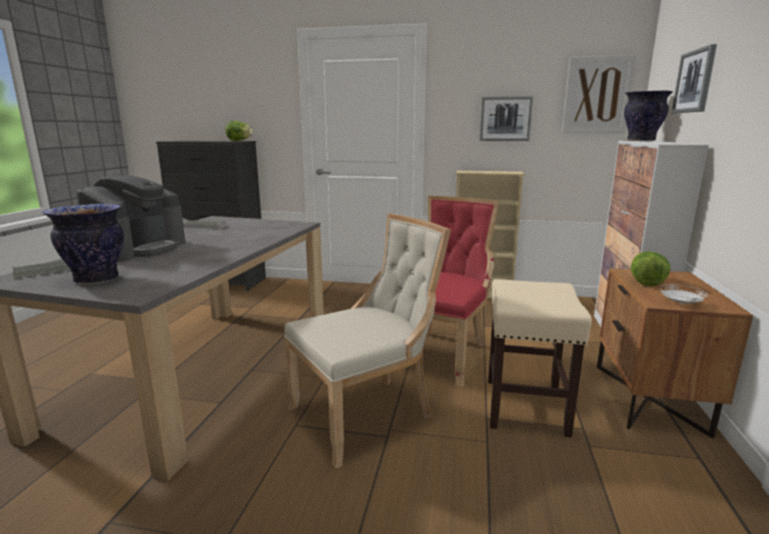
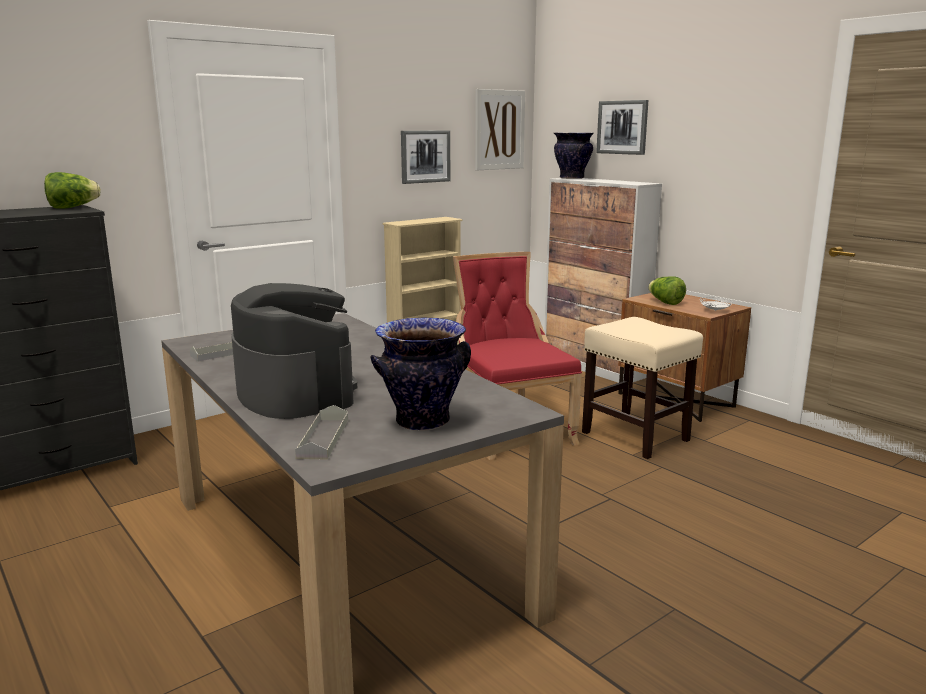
camera: 50 degrees left, 0 degrees up
beige chair [284,214,451,469] -> none

